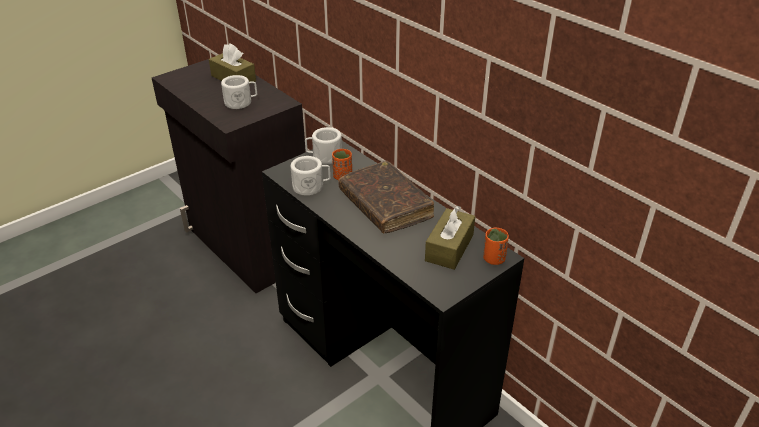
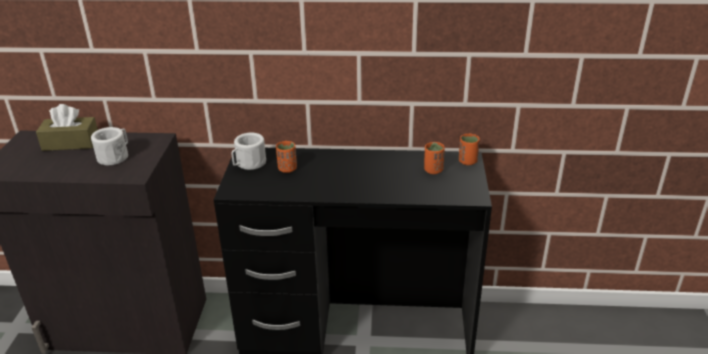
camera: 45 degrees left, 5 degrees down
white mug [291,156,331,196] -> none
brown book [338,161,434,234] -> none
brown tissue box [425,205,475,270] -> orange cup [424,142,445,174]

